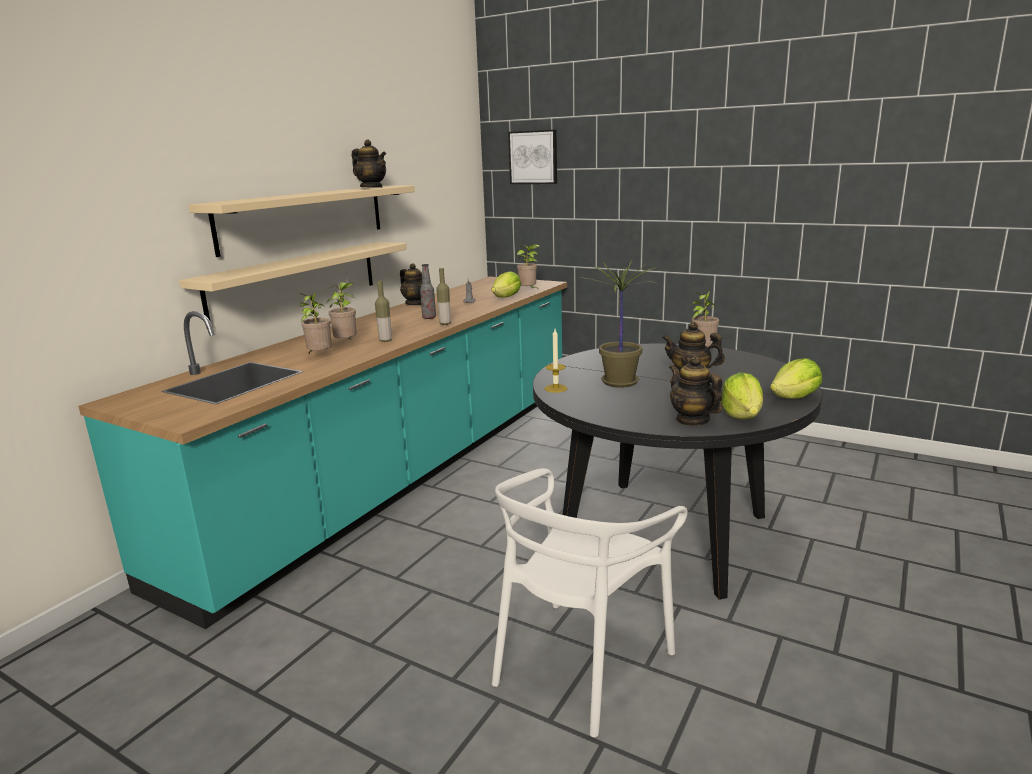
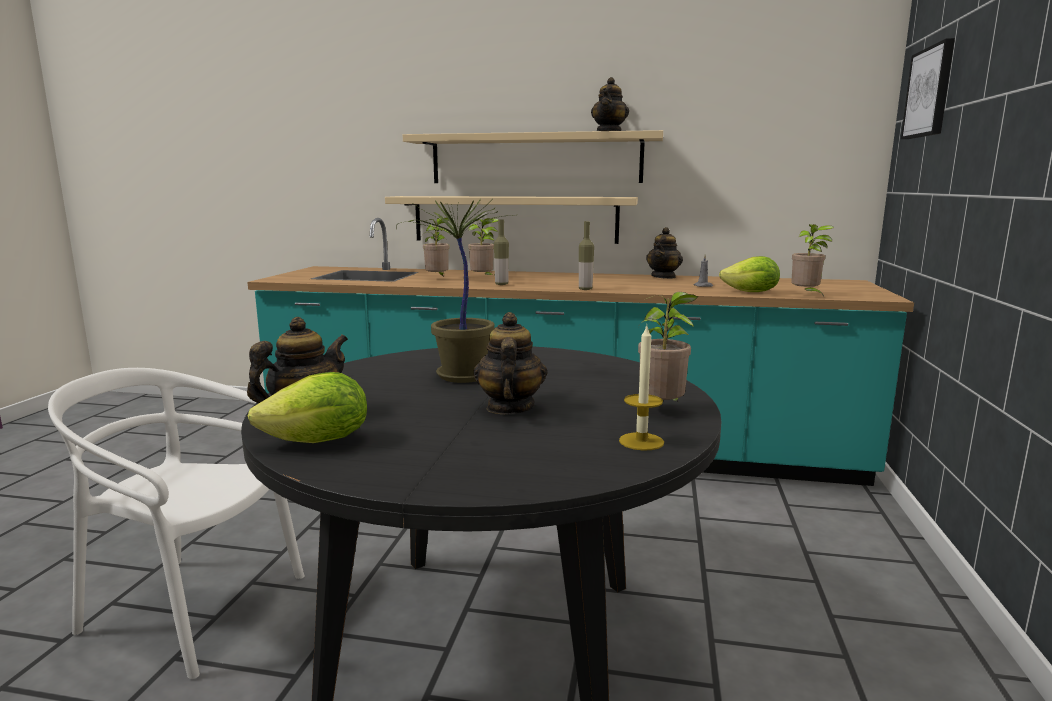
camera: 70 degrees right, 5 degrees down
bottle [420,264,436,319] -> none
candle [544,329,568,393] -> candle moved to [619,326,664,451]
lettuce [770,358,822,399] -> none

